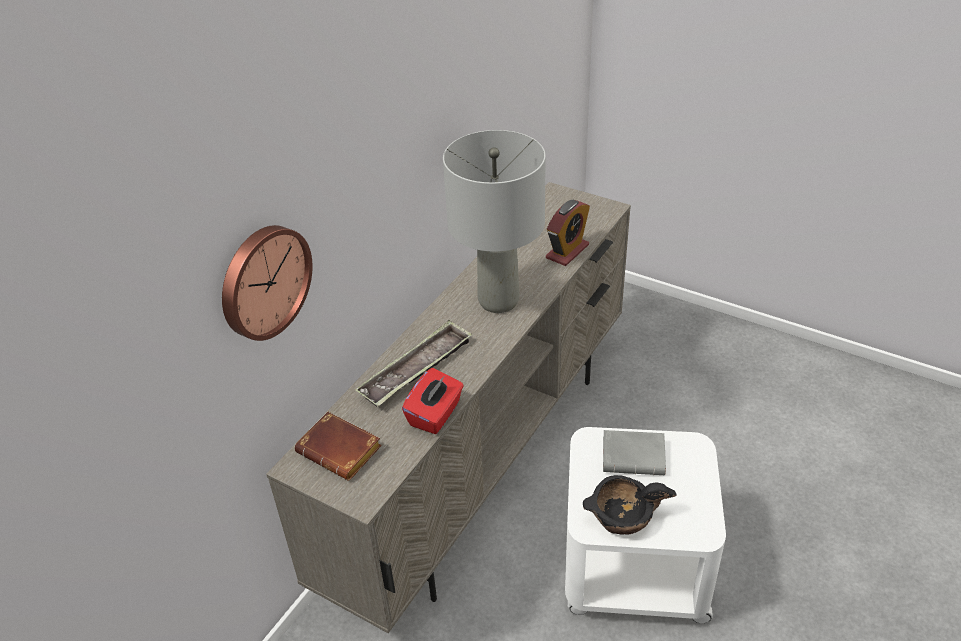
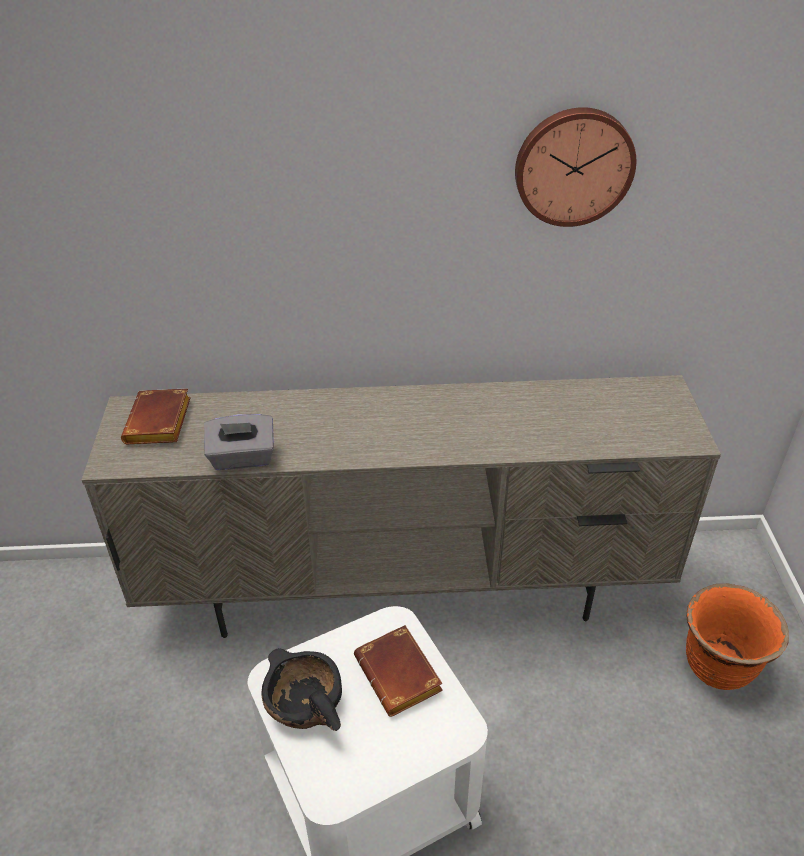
camera: 55 degrees right, 0 degrees up
wall clock [222,225,313,341] -> wall clock moved to [515,107,636,227]
tray [355,320,472,407] -> none
red tissue box [402,368,464,434] -> grey tissue box [204,414,274,470]
grey table lamp [443,130,546,313] -> none
alarm clock [546,200,590,266] -> none
grey book [603,430,666,475] -> brown book [354,625,443,717]
none -> orange planter [686,583,789,690]

